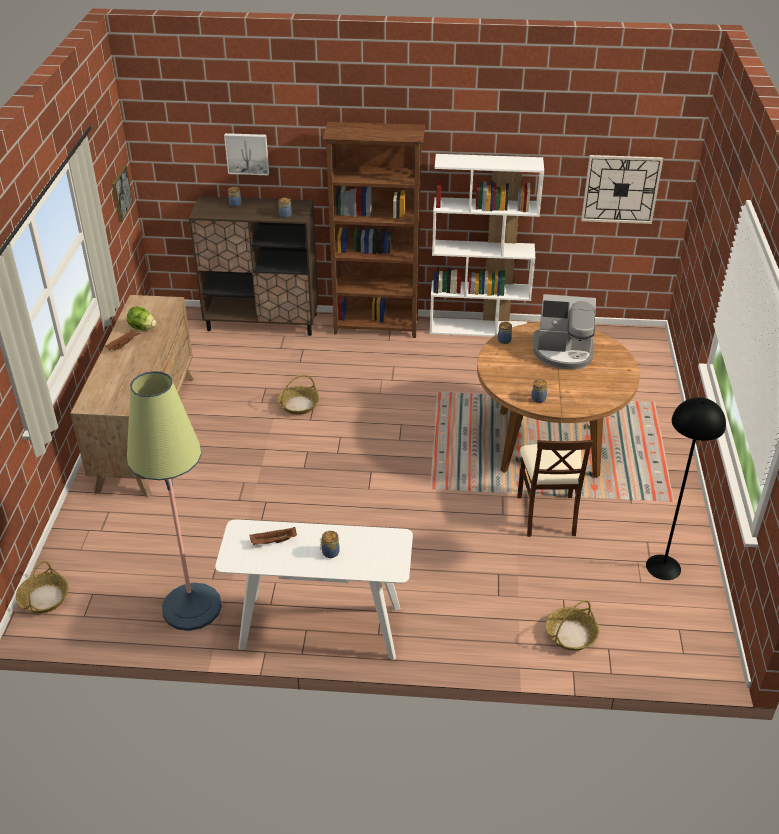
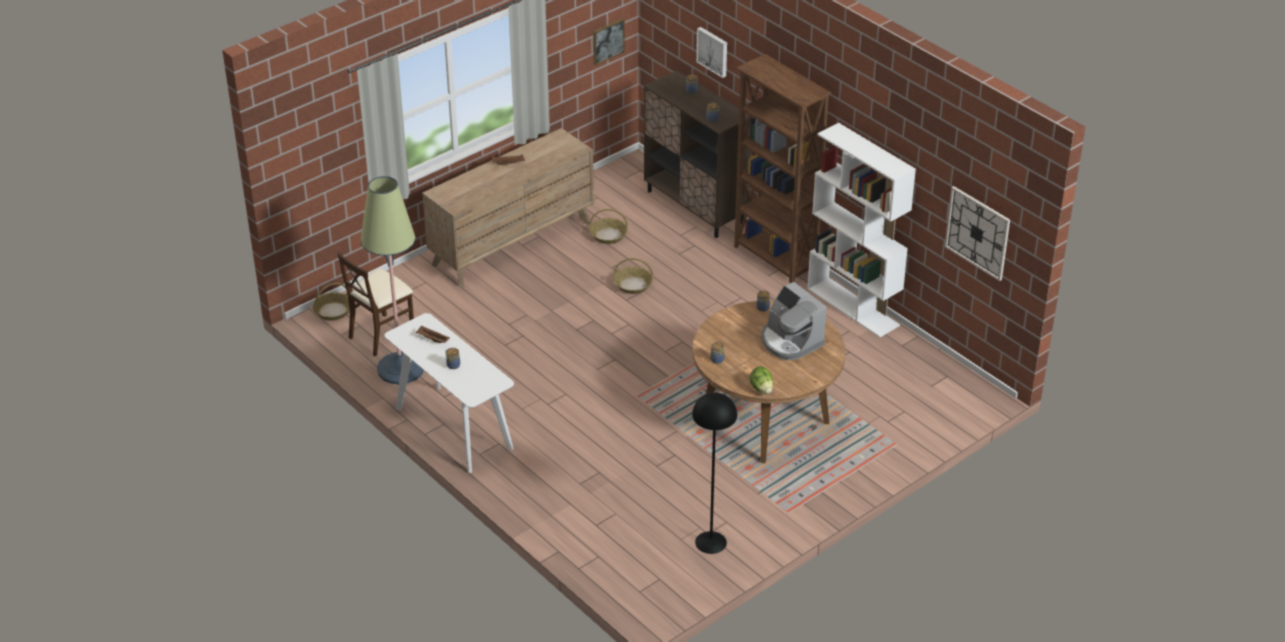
camera: 45 degrees right, 0 degrees up
lettuce [127,306,156,331] -> lettuce moved to [749,366,773,394]
beige chair [517,440,593,537] -> beige chair moved to [337,253,414,356]
basket [546,600,599,651] -> basket moved to [590,209,628,244]

